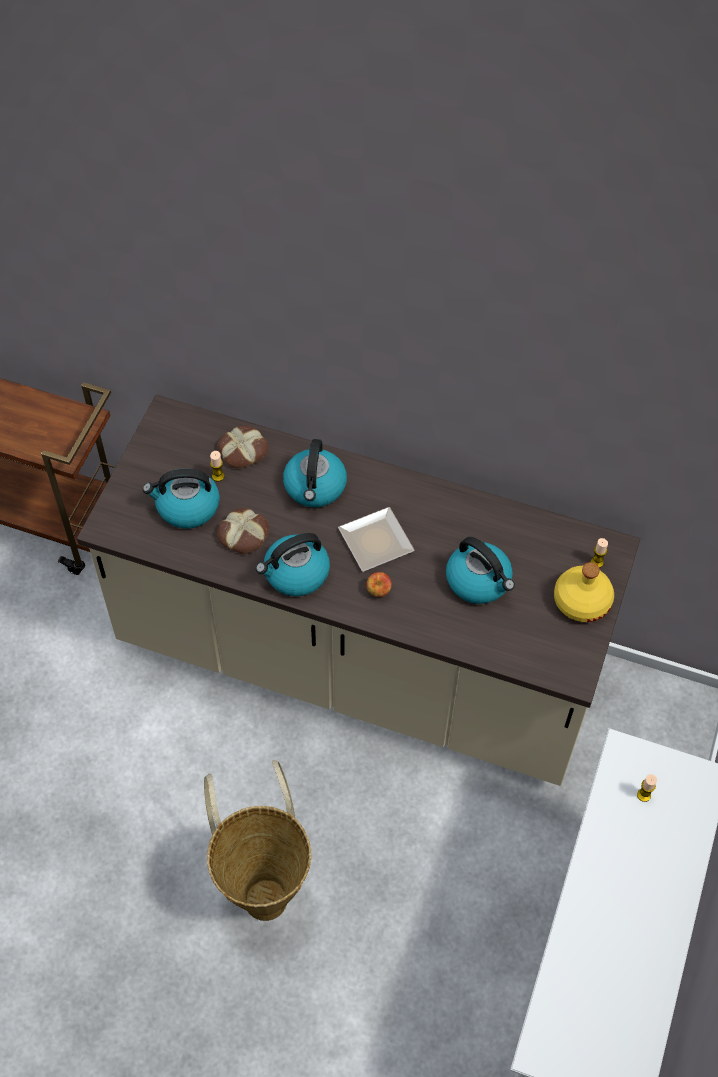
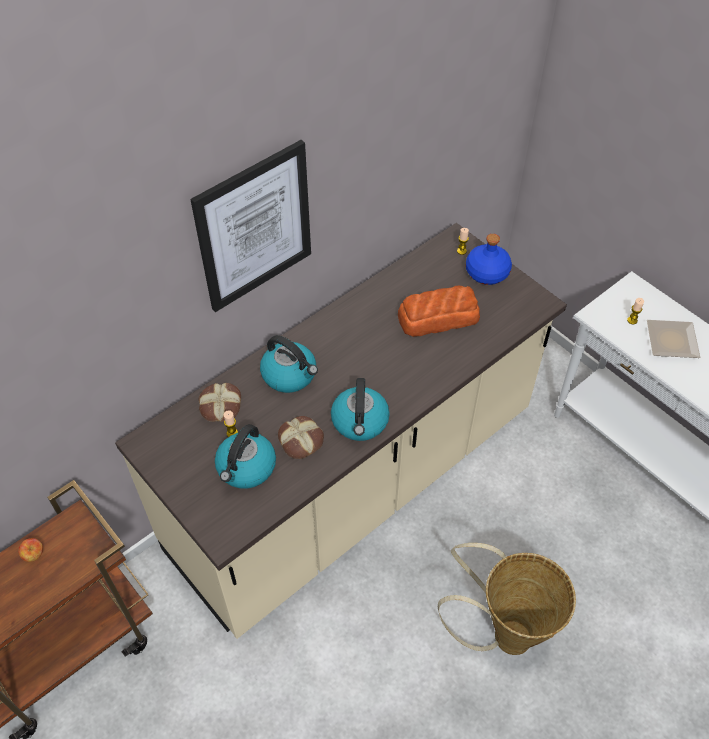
camera: 60 degrees left, 5 degrees down
plate [338,507,415,572] -> plate moved to [647,320,701,358]
apple [366,572,392,597] -> apple moved to [18,538,43,562]
kettle [446,537,515,604] -> bread [398,285,480,337]
yellow bottle [554,562,614,622] -> blue bottle [466,234,512,285]
none -> picture [190,140,311,312]

